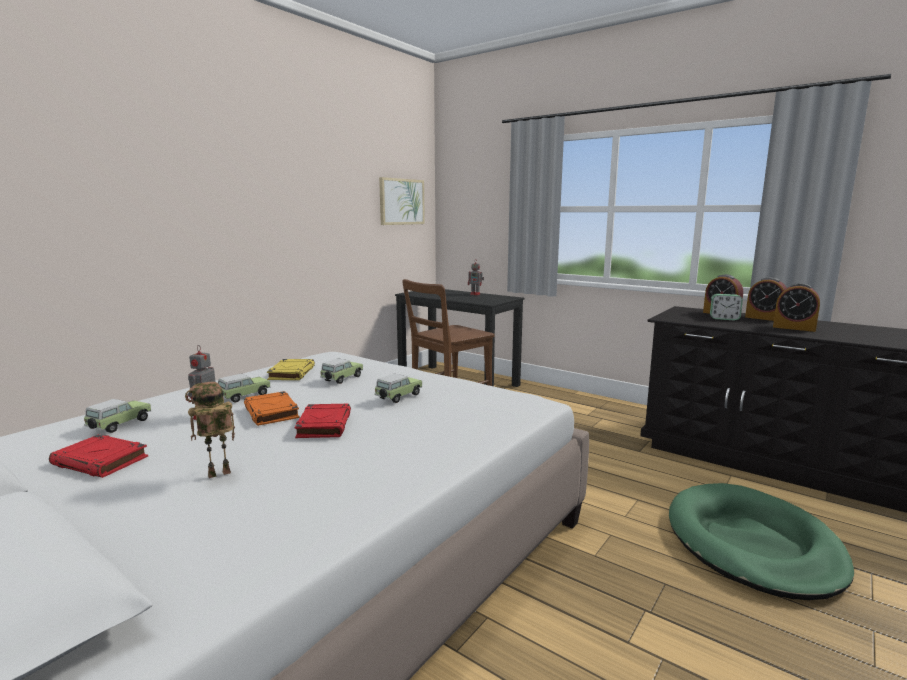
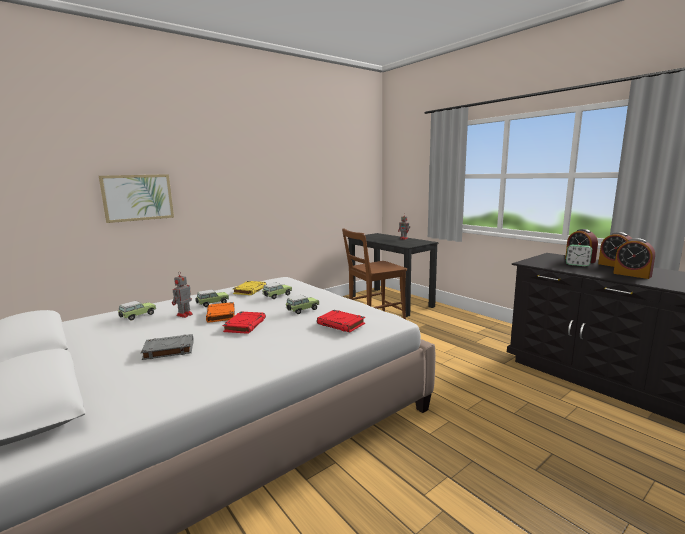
camera: 15 degrees right, 0 degrees up
red book [49,434,148,478] -> red book moved to [317,310,365,332]
toy robot [185,382,235,478] -> grey book [141,334,194,360]
picture [379,177,425,225] -> picture moved to [99,174,174,223]
green dog bed [669,483,854,600] -> none

